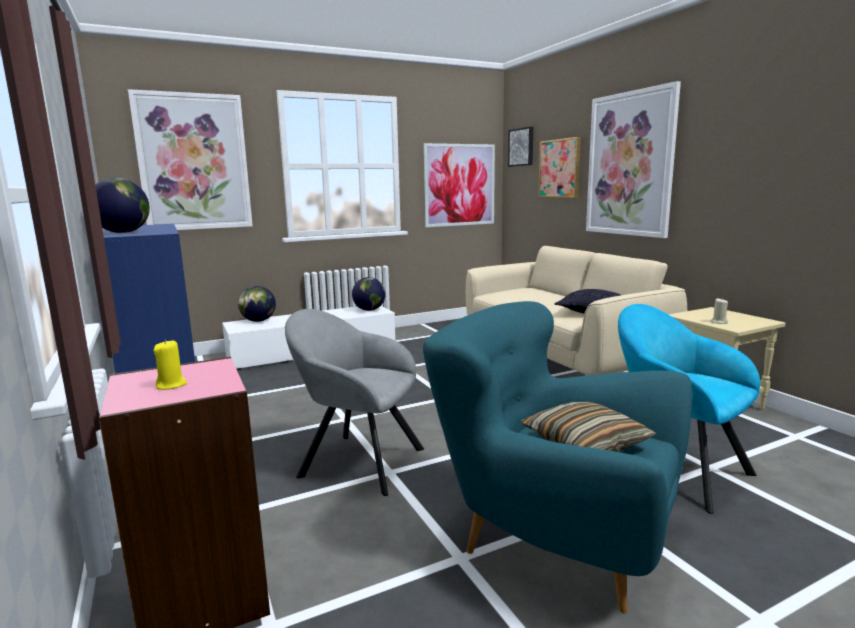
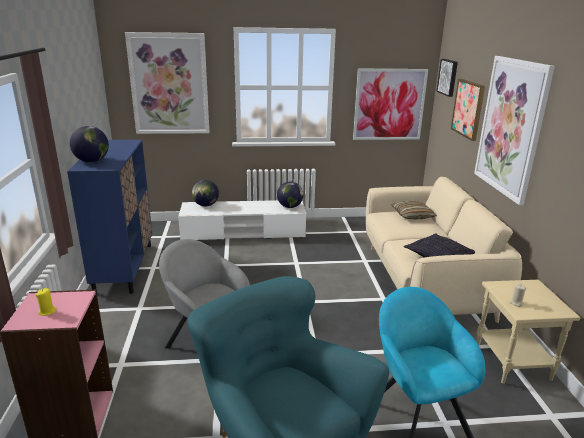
camera: 20 degrees right, 10 degrees up
pillow [521,402,657,452] -> pillow moved to [391,201,437,219]

